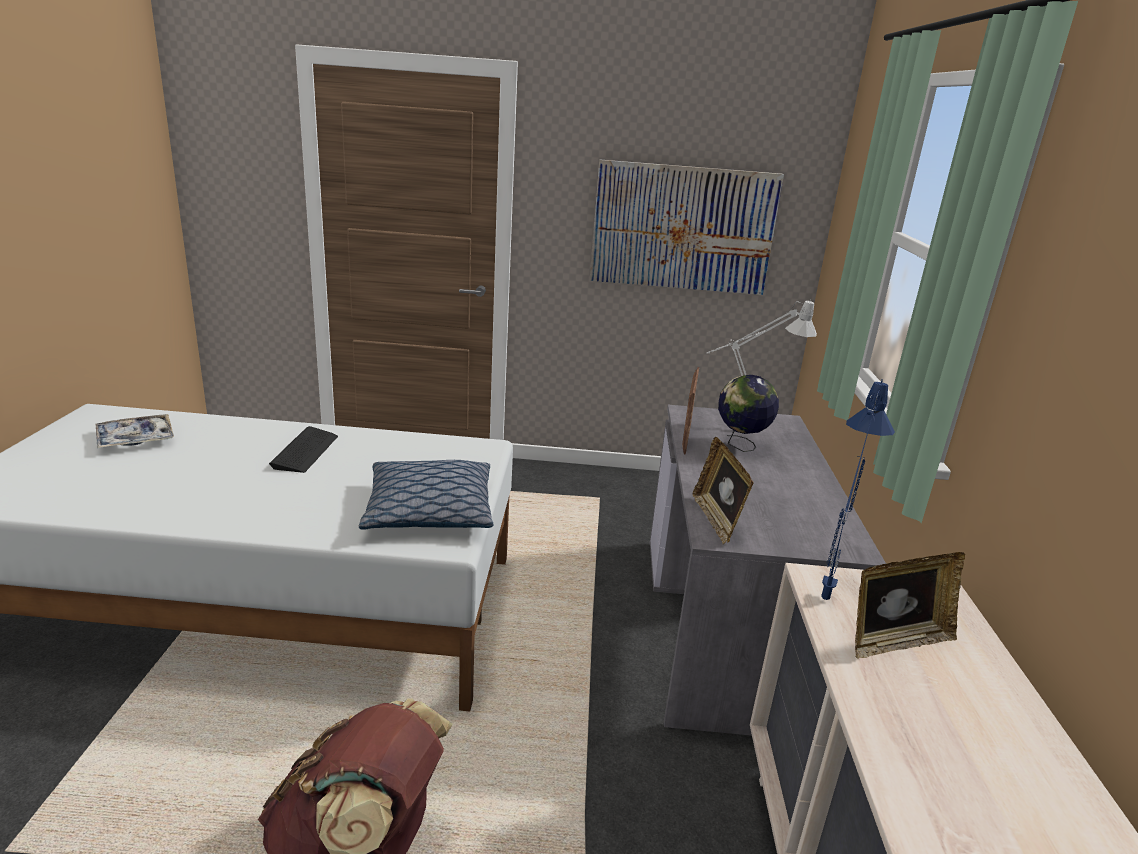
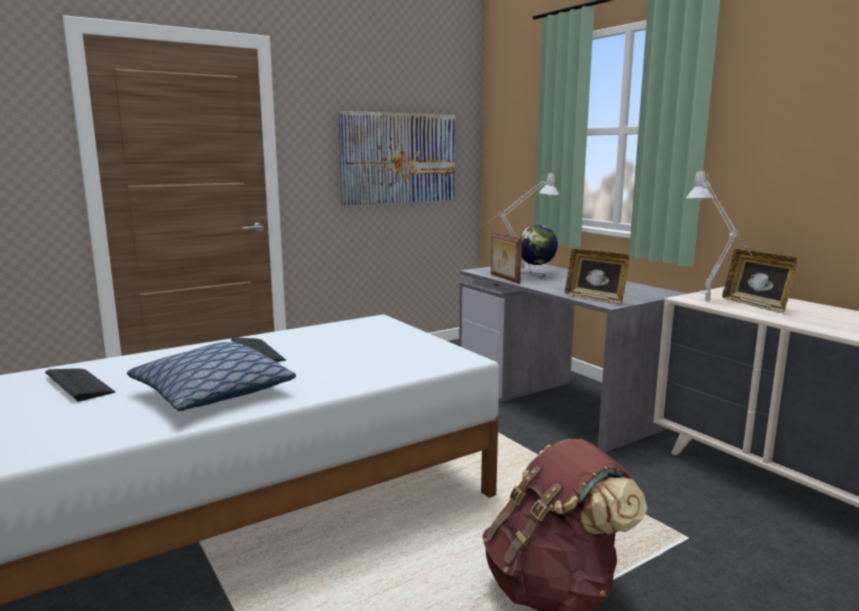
camera: 35 degrees left, 10 degrees down
tray [96,414,174,448] -> keyboard [45,368,115,401]
pillow [359,460,494,529] -> pillow moved to [127,342,296,411]
blue table lamp [821,380,895,600] -> grey table lamp [686,171,752,301]
picture frame [855,552,965,659] -> picture frame turned 120 degrees clockwise [722,249,797,313]

